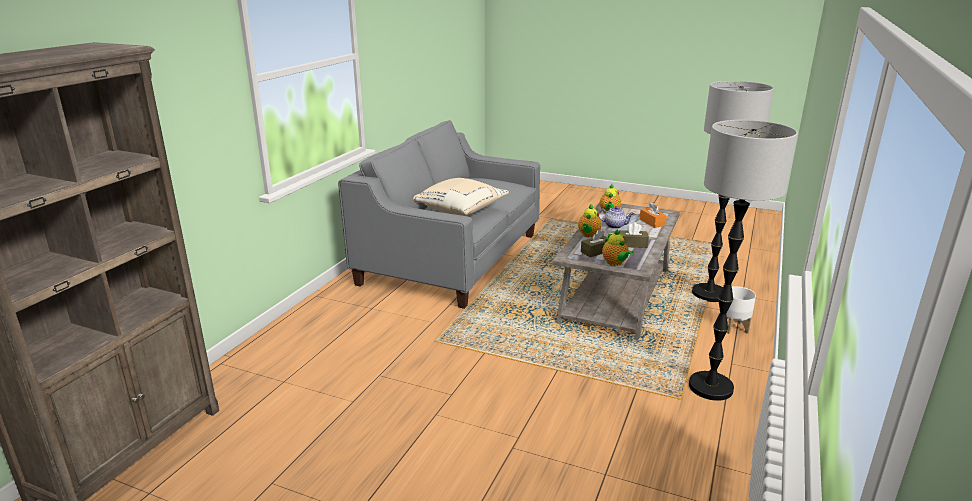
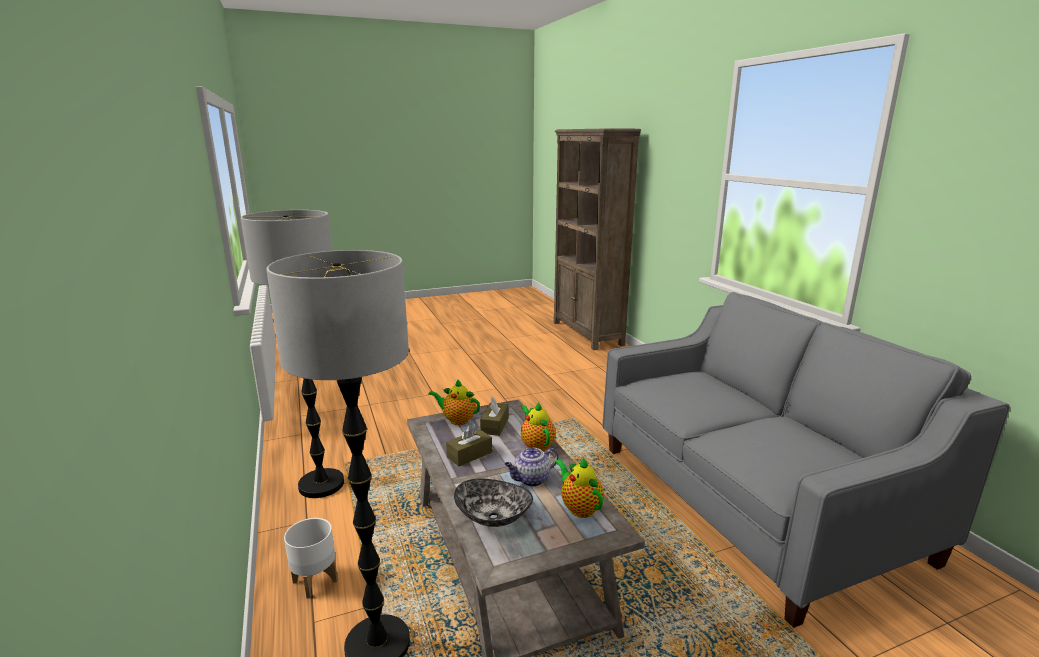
camera: 135 degrees right, 5 degrees down
beige pillow [413,178,509,216] -> none
orange tissue box [640,202,667,228] -> bowl [454,479,533,527]

